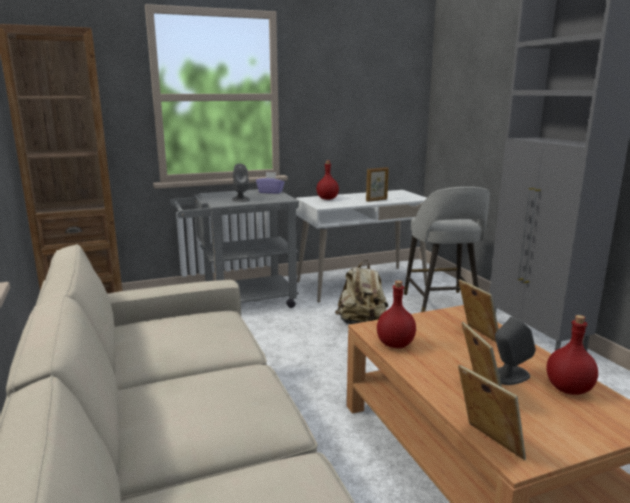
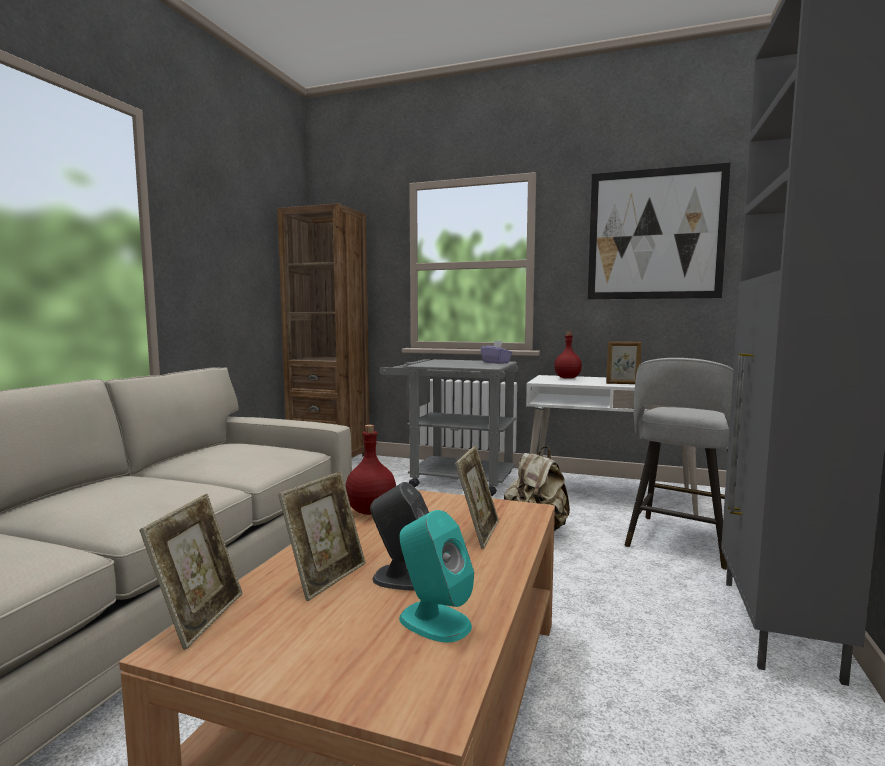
camera: 40 degrees right, 10 degrees down
grey speaker [232,164,250,202] -> none
red bottle [547,315,598,395] -> turquoise speaker [399,510,474,643]
none -> picture [588,163,731,299]

